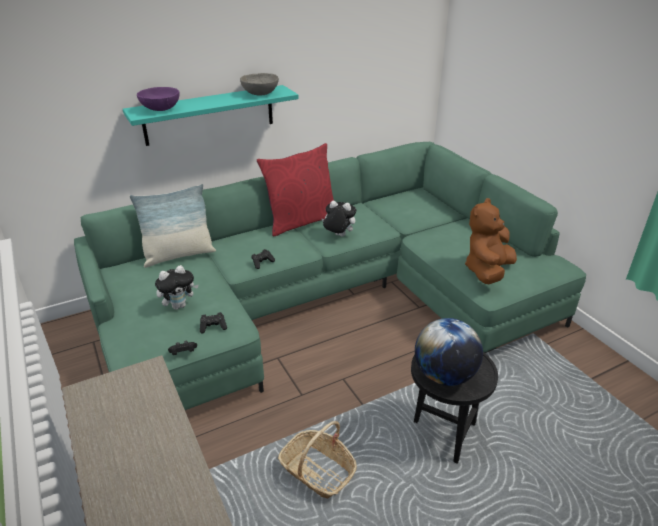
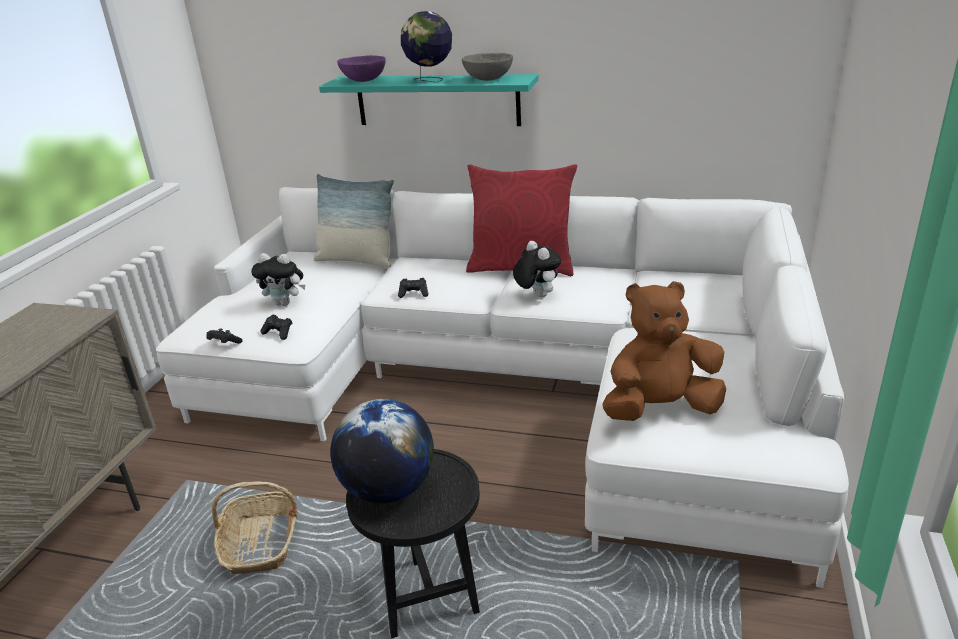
camera: 45 degrees right, 5 degrees down
green sofa [74,142,586,410] -> white sofa [156,187,849,588]
none -> globe [401,11,452,83]

